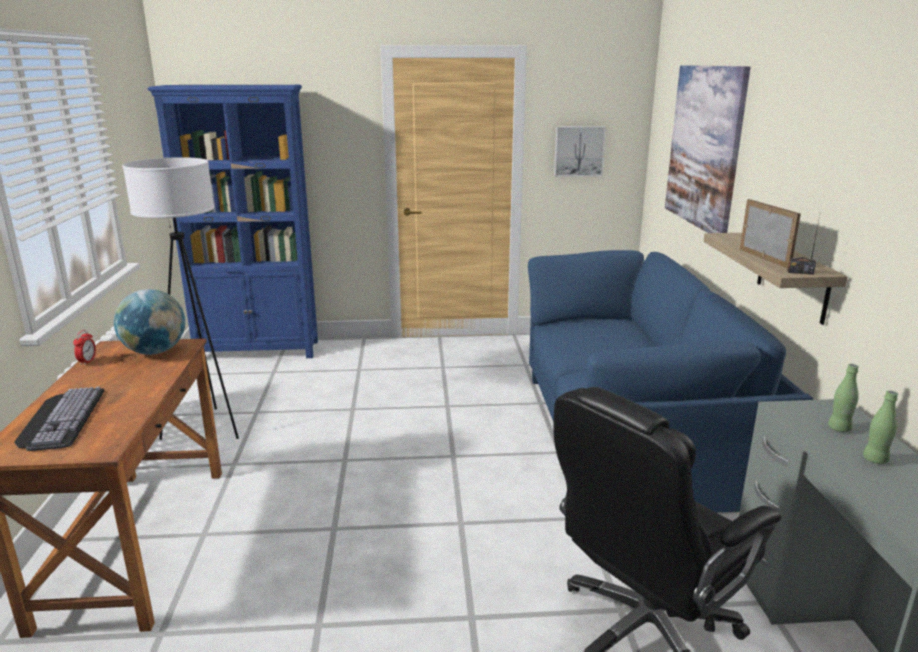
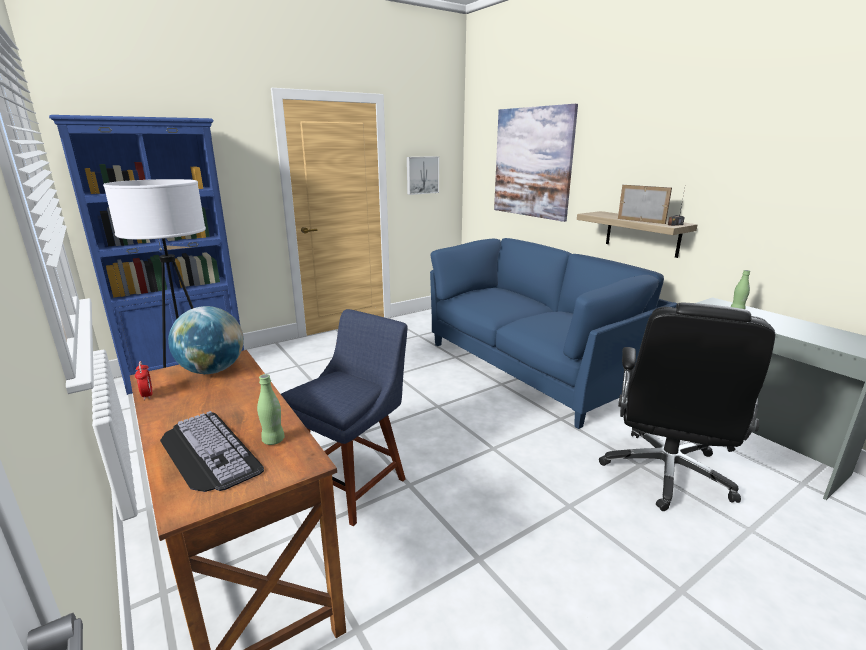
camera: 30 degrees left, 0 degrees up
green bottle [863,390,898,464] -> green bottle moved to [257,374,285,445]
none -> blue chair [281,309,408,526]

